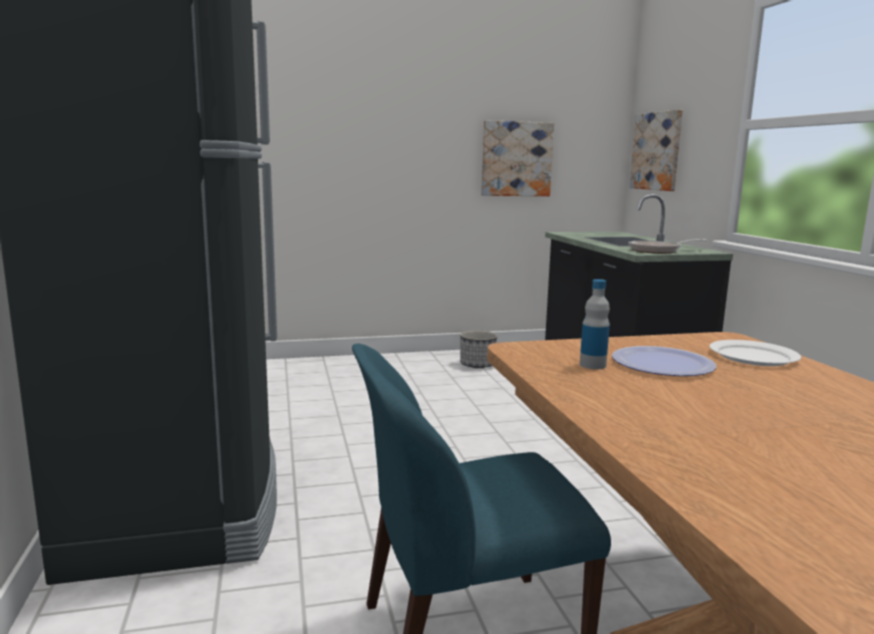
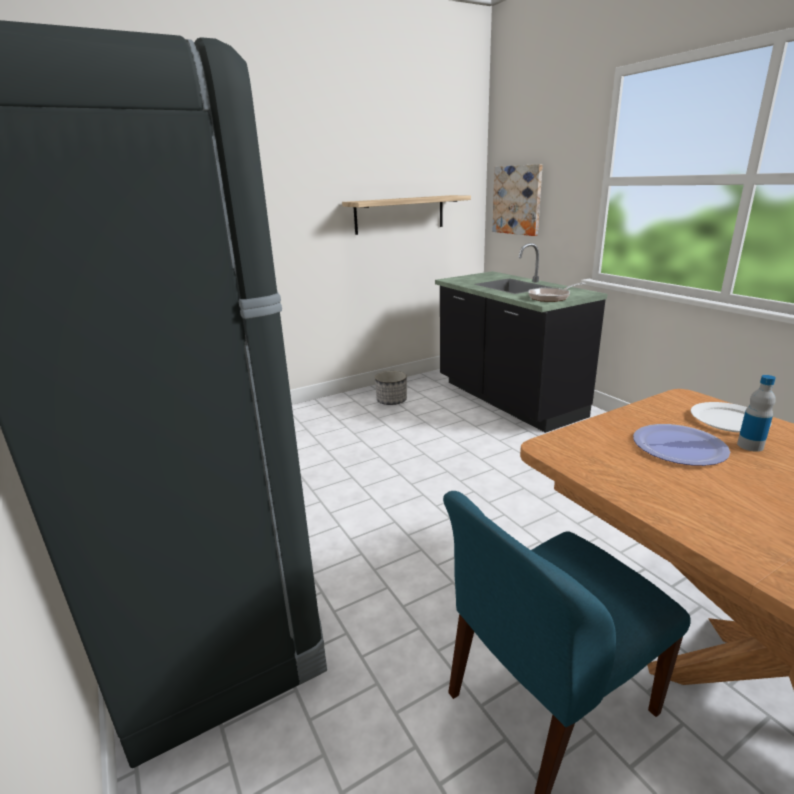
camera: 15 degrees left, 10 degrees up
picture [481,120,554,196] -> shelf [342,195,471,235]
bottle [580,279,610,369] -> bottle moved to [737,375,776,452]

